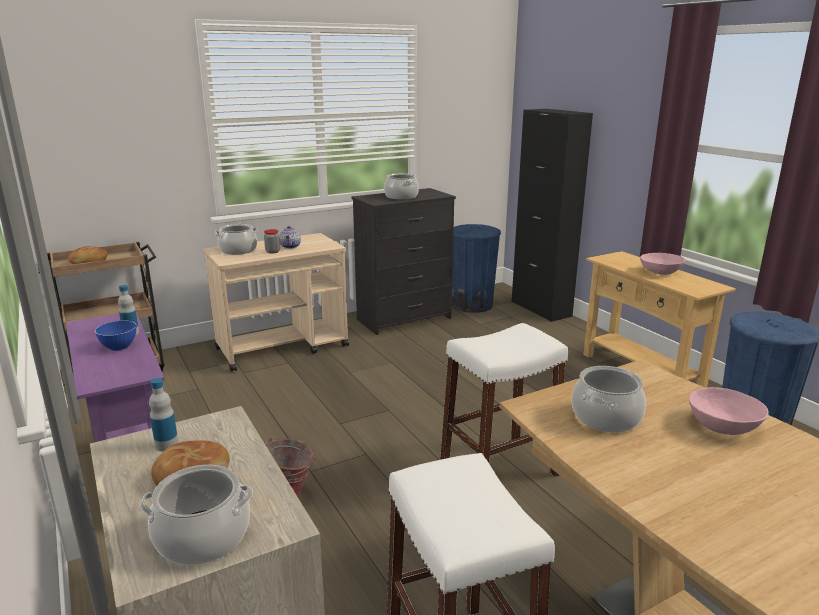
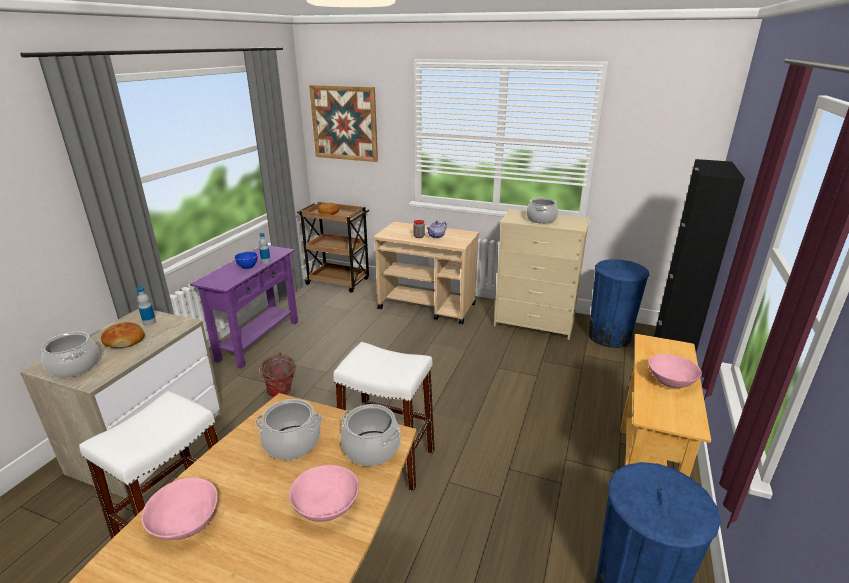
camera: 50 degrees right, 5 degrees up
cooking pot [214,224,259,255] -> cooking pot moved to [341,404,401,466]
black dresser [351,188,456,335] -> beige dresser [494,209,590,340]
none -> pink bowl [141,477,217,540]
none -> picture [309,85,378,162]

